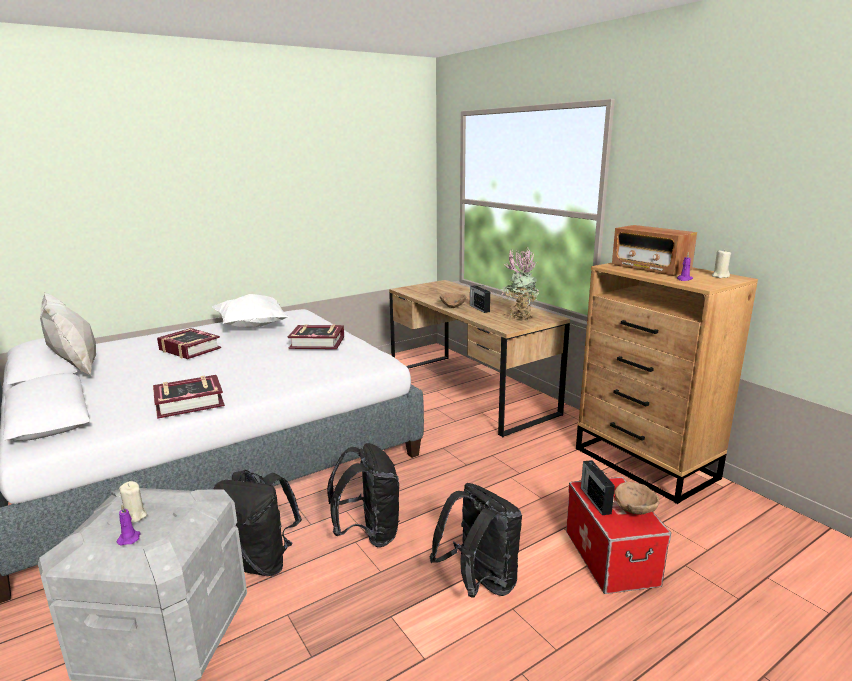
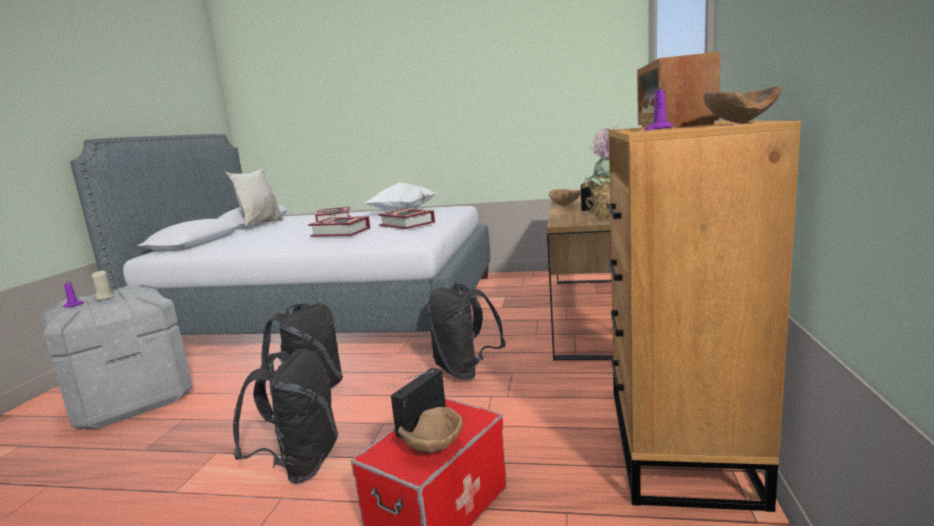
camera: 45 degrees right, 5 degrees down
book [153,375,225,419] -> book moved to [308,216,370,237]
black backpack [213,470,302,576] -> black backpack moved to [427,284,506,380]
beige candle [712,249,731,278] -> brown bowl [703,86,783,123]

